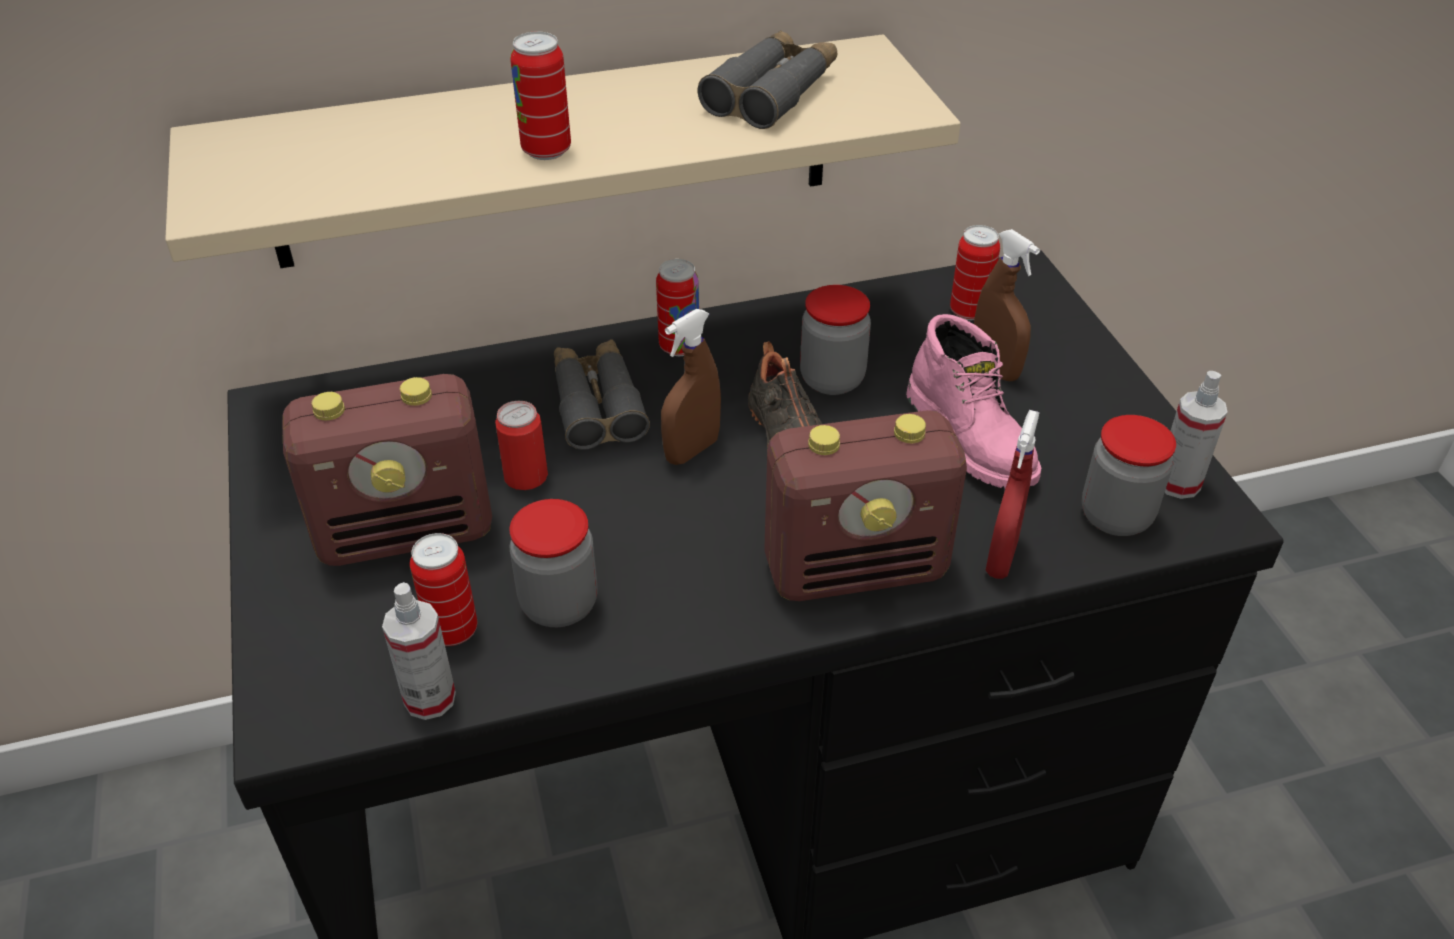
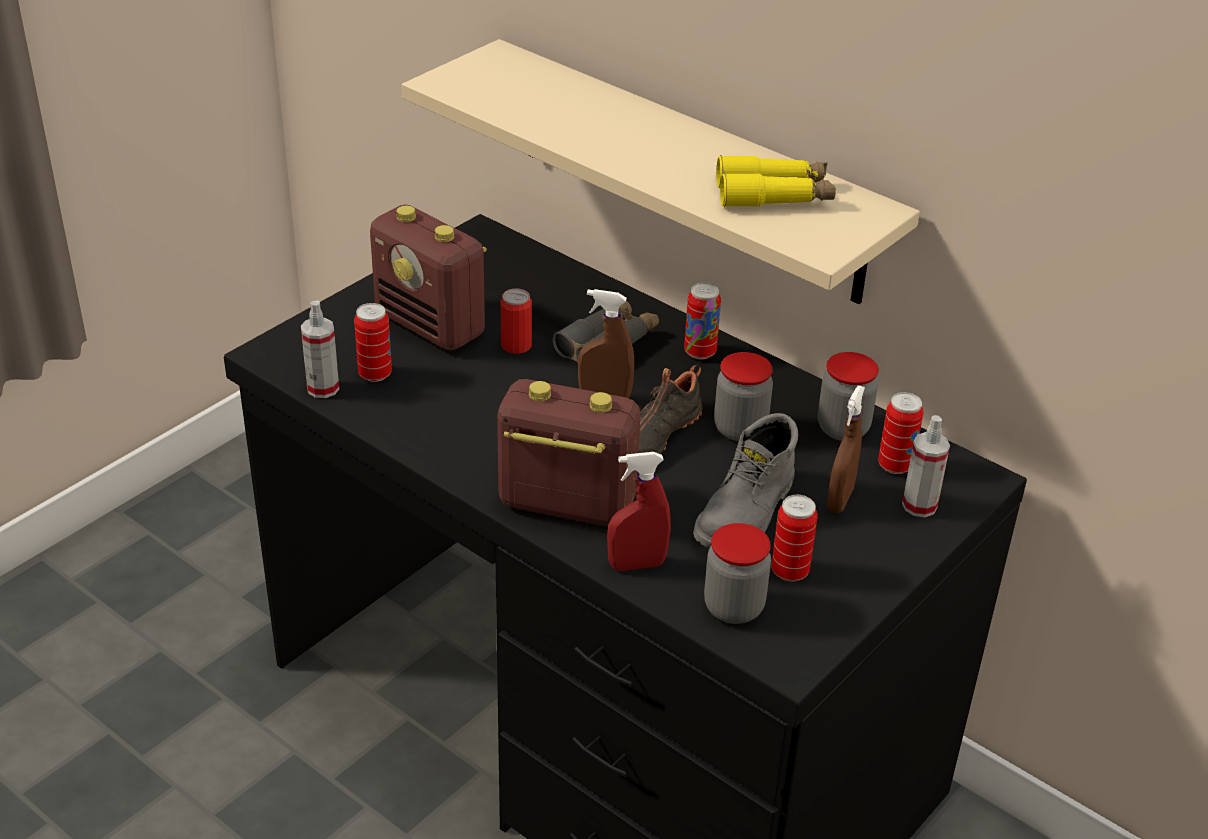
camera: 55 degrees right, 5 degrees down
can [510,32,571,160] -> can moved to [772,495,818,582]
jar [510,499,598,627] -> jar moved to [818,352,879,441]
grey binoculars [698,31,837,129] -> yellow binoculars [717,155,836,207]
radio [764,410,967,601] -> radio turned 150 degrees clockwise [497,379,640,527]
pink boot [906,314,1041,488] -> grey boot [693,413,798,548]
spray bottle [1165,371,1228,499] -> spray bottle moved to [902,415,950,517]

